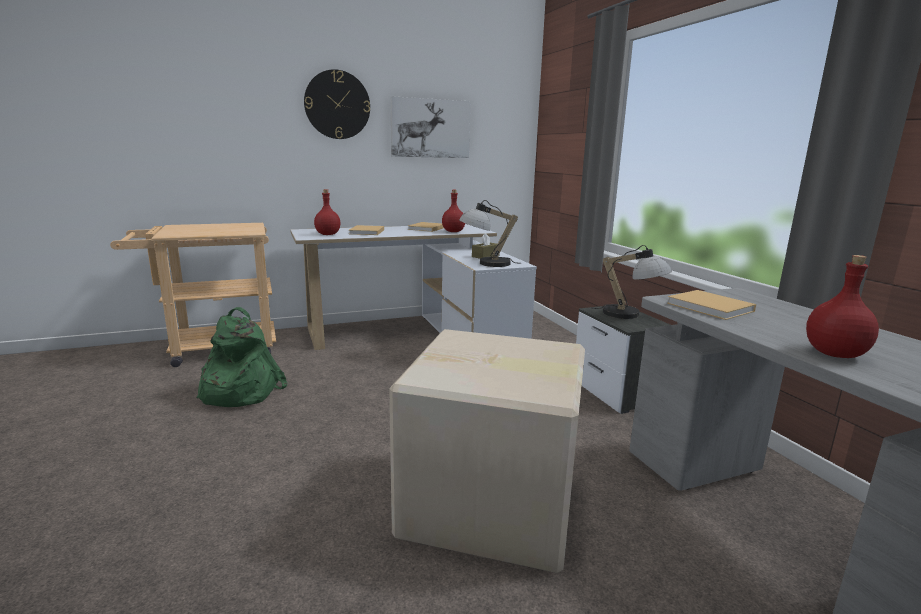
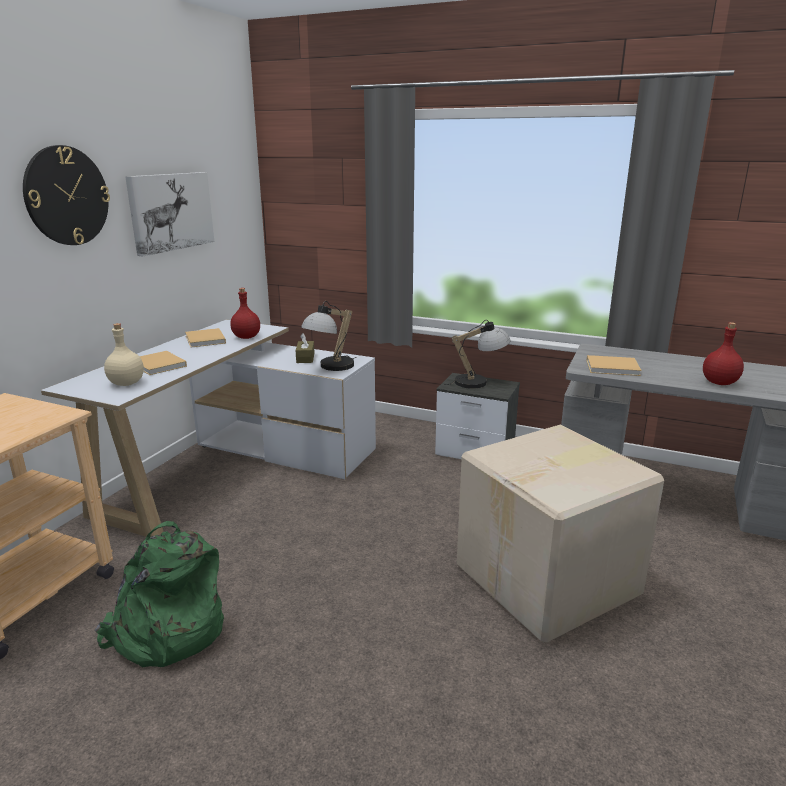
camera: 45 degrees left, 5 degrees up
red bottle [314,189,340,235] -> beige bottle [104,323,144,386]

